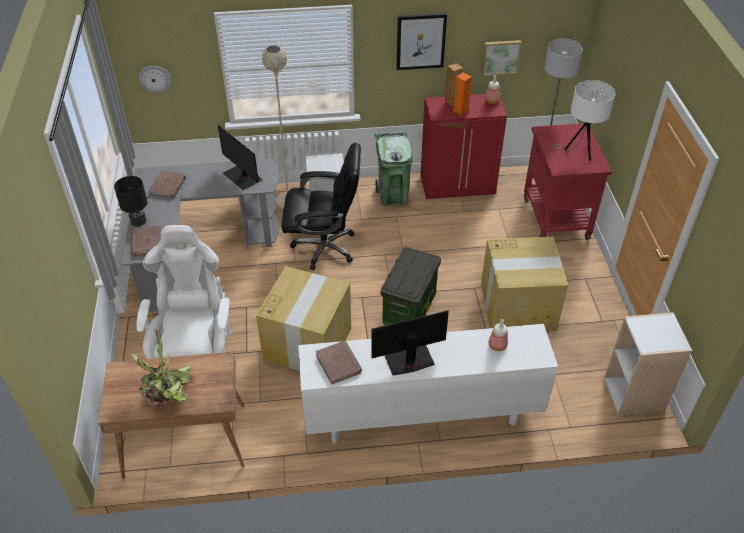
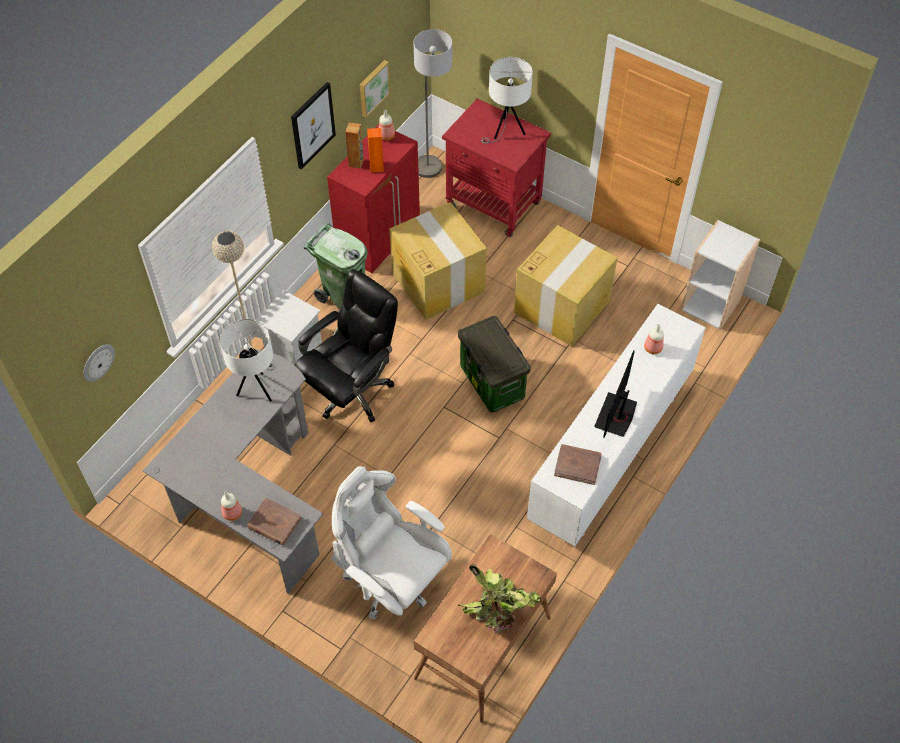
camera: 50 degrees left, 10 degrees up
black table lamp [114,176,148,226] -> bottle [221,492,242,521]
brown book [148,171,186,198] -> none
monitor [218,125,262,190] -> white table lamp [220,319,275,402]
cardboard box [256,266,351,371] -> cardboard box moved to [389,202,487,320]

